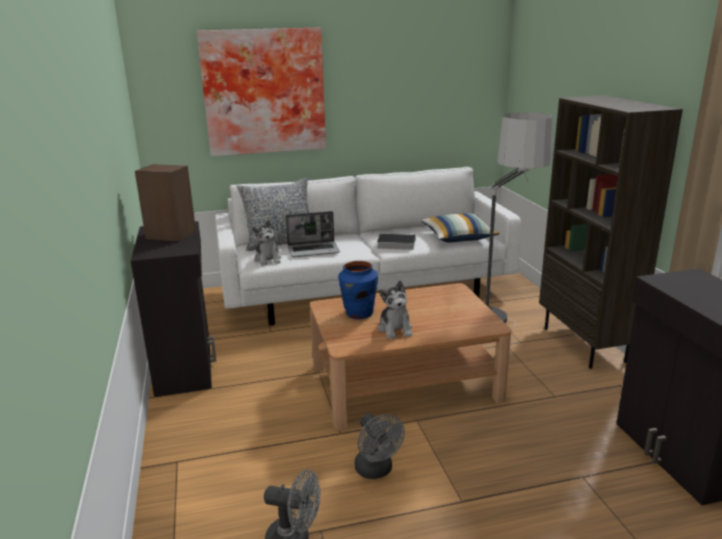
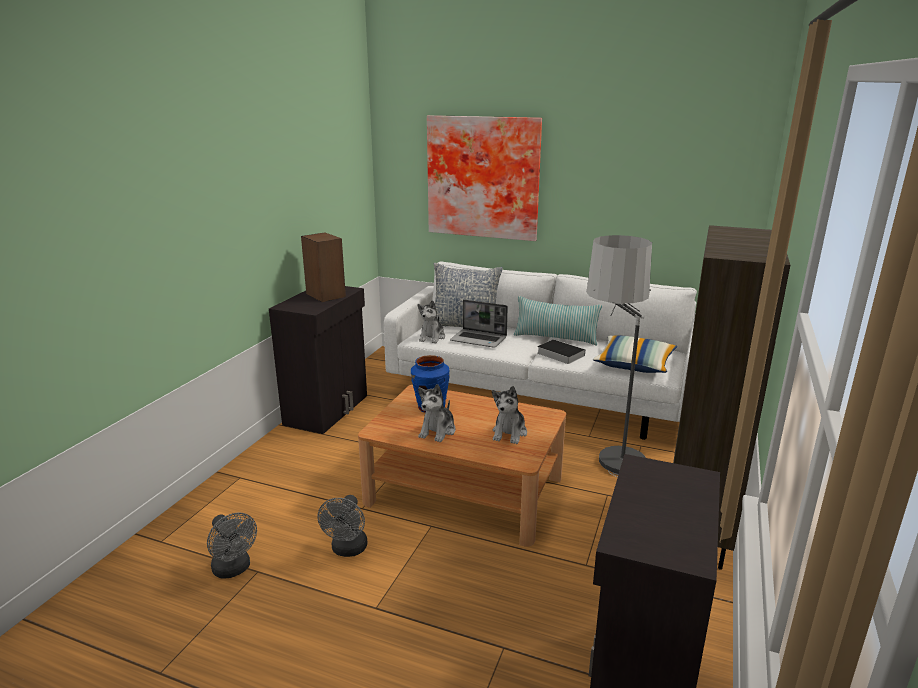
camera: 35 degrees right, 0 degrees up
none -> plush toy [492,386,527,444]
none -> pillow [514,296,602,346]

